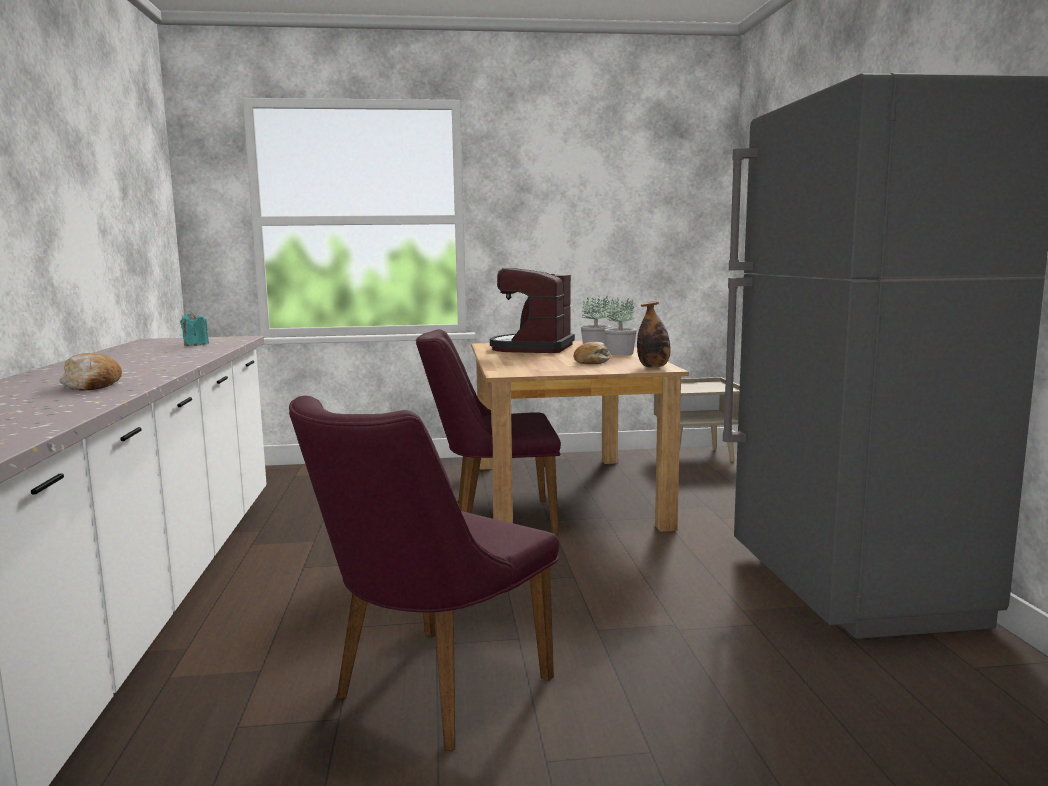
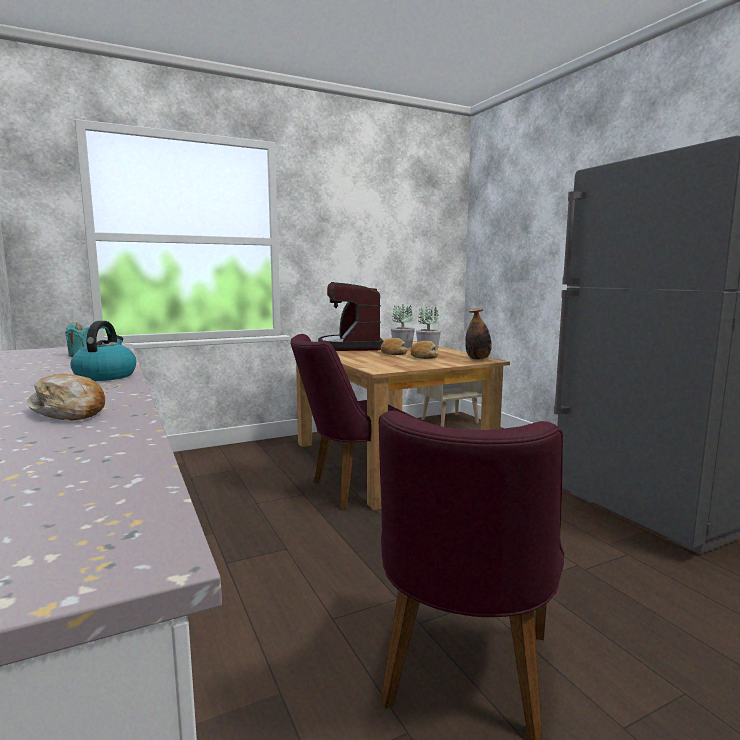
camera: 20 degrees left, 0 degrees up
none -> kettle [70,321,136,381]
none -> bread [381,338,408,355]

